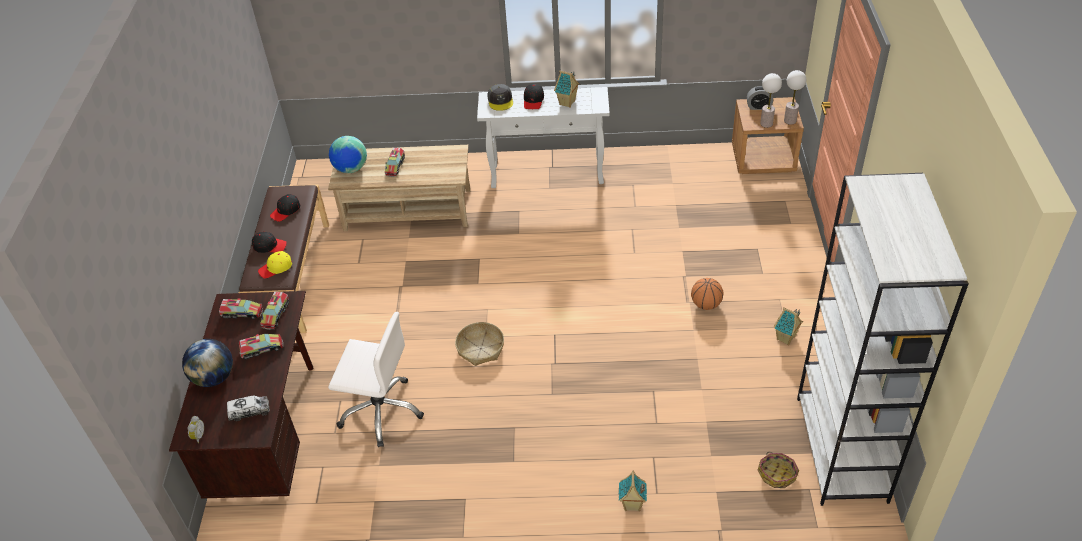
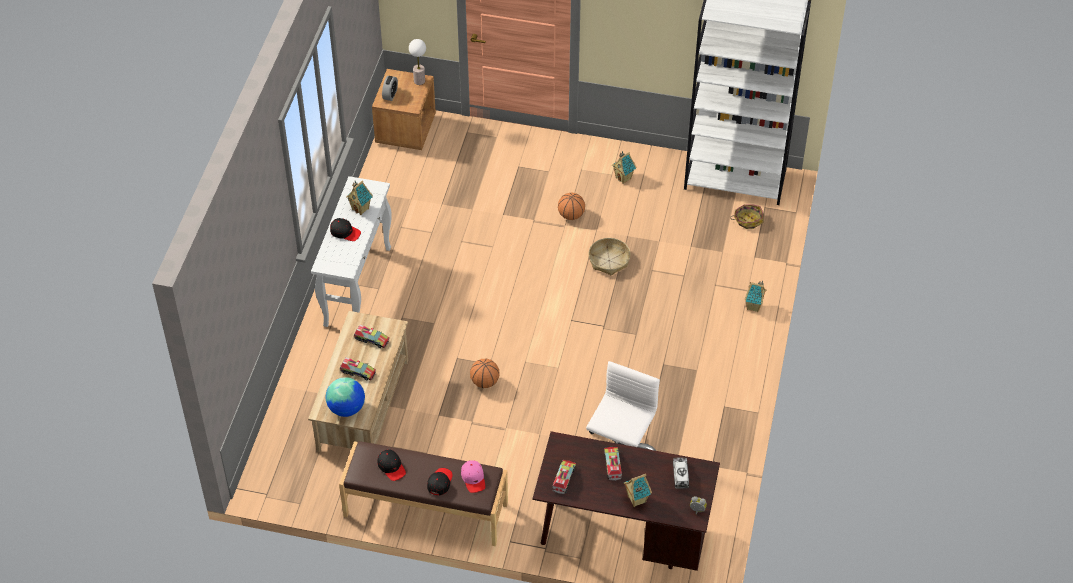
camera: 80 degrees left, 5 degrees up
globe [182,339,233,387] -> toy house [624,474,652,507]
yellow cap [258,251,292,279] -> pink cap [461,460,485,493]
toy truck [260,291,289,330] -> toy truck moved to [354,325,389,348]
basket [455,322,504,366] -> basket moved to [589,238,631,276]
grey cap [487,84,513,111] -> none
table lamp [760,73,782,128] -> none
none -> basketball [470,359,499,388]

